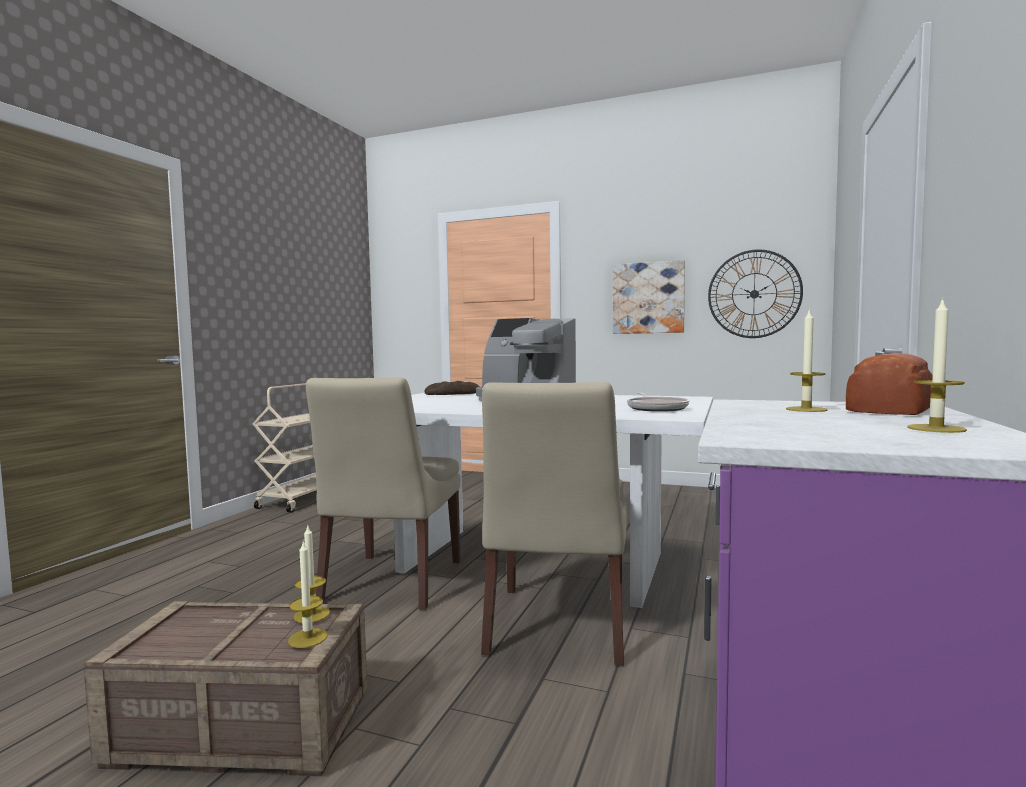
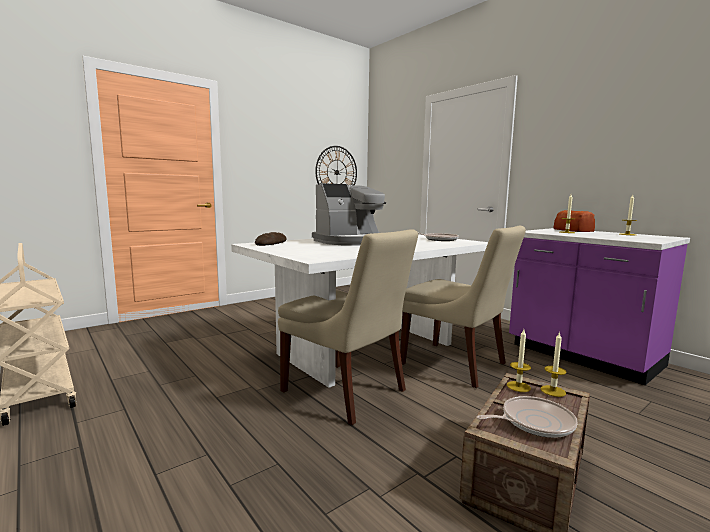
camera: 60 degrees left, 5 degrees up
picture [613,260,685,334] -> none
none -> frying pan [476,396,577,438]

